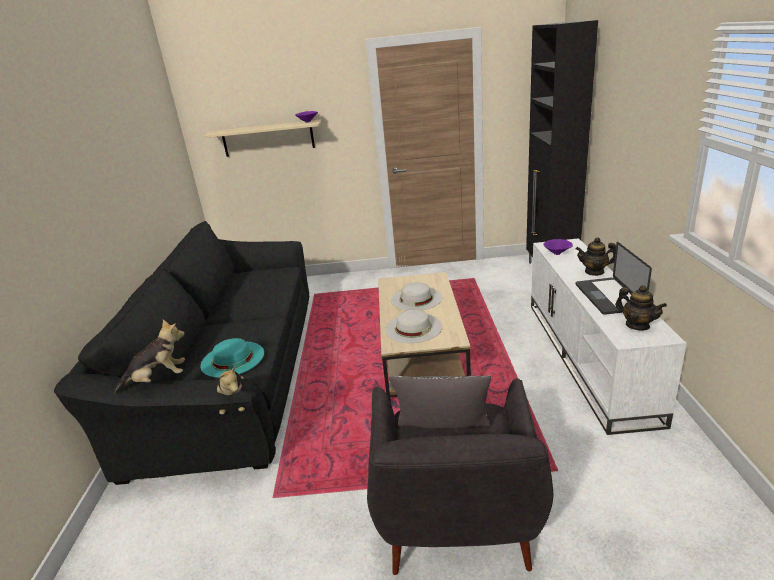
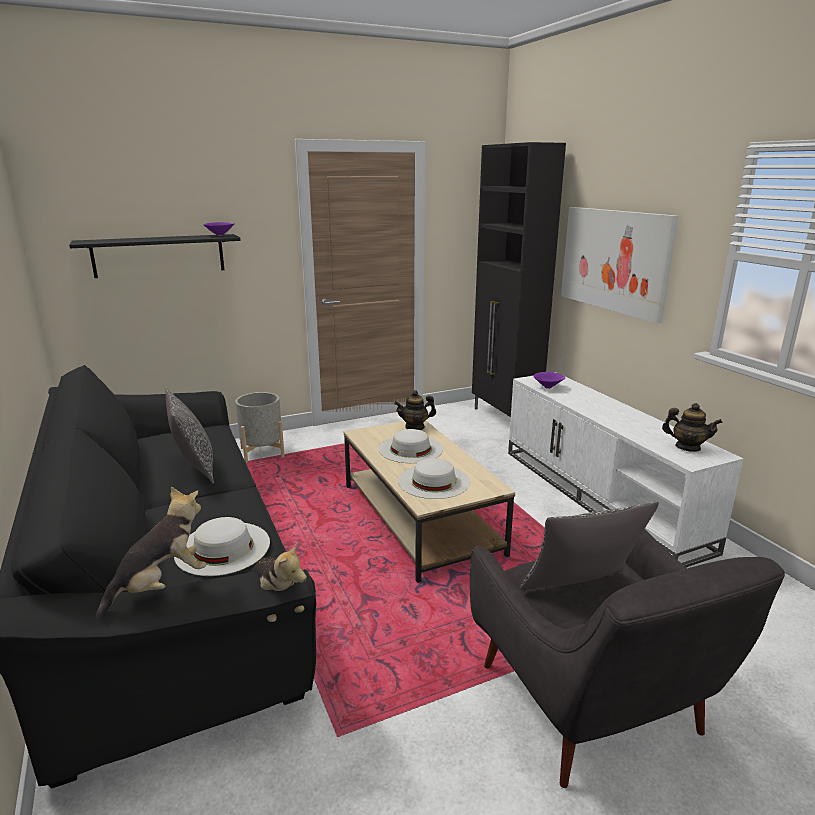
camera: 25 degrees left, 5 degrees down
turquoise hat [200,338,264,378] -> white hat [174,517,270,576]
beige shelf [203,120,321,157] -> black shelf [69,234,241,278]
teapot [576,237,616,276] -> teapot moved to [394,390,436,430]
laptop [576,242,652,315] -> none
none -> pillow [165,388,214,484]
none -> grey planter [235,392,285,463]
none -> picture [561,207,679,323]

